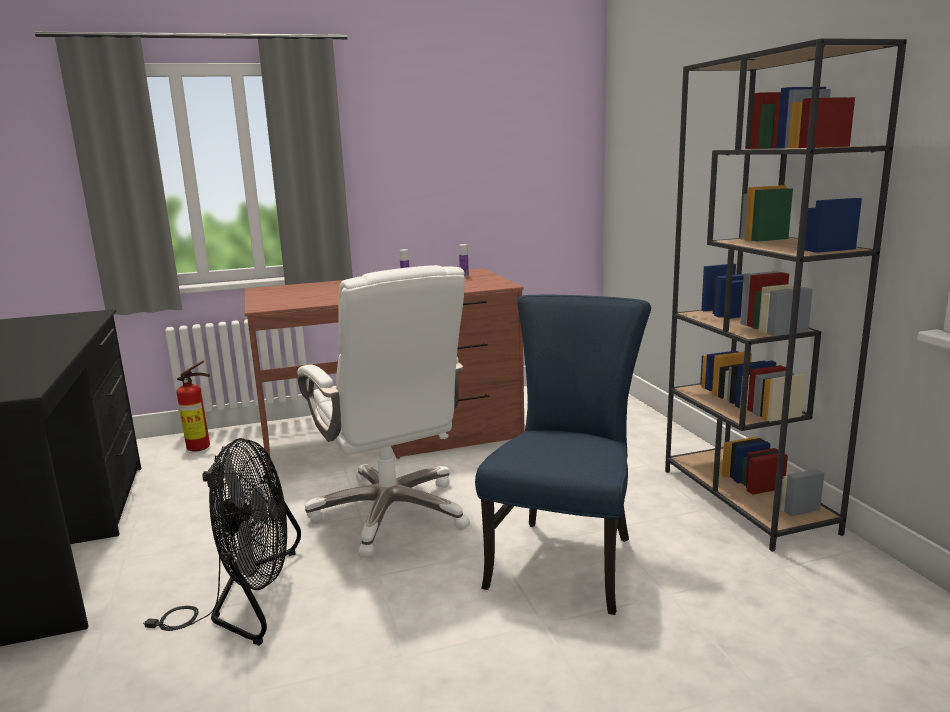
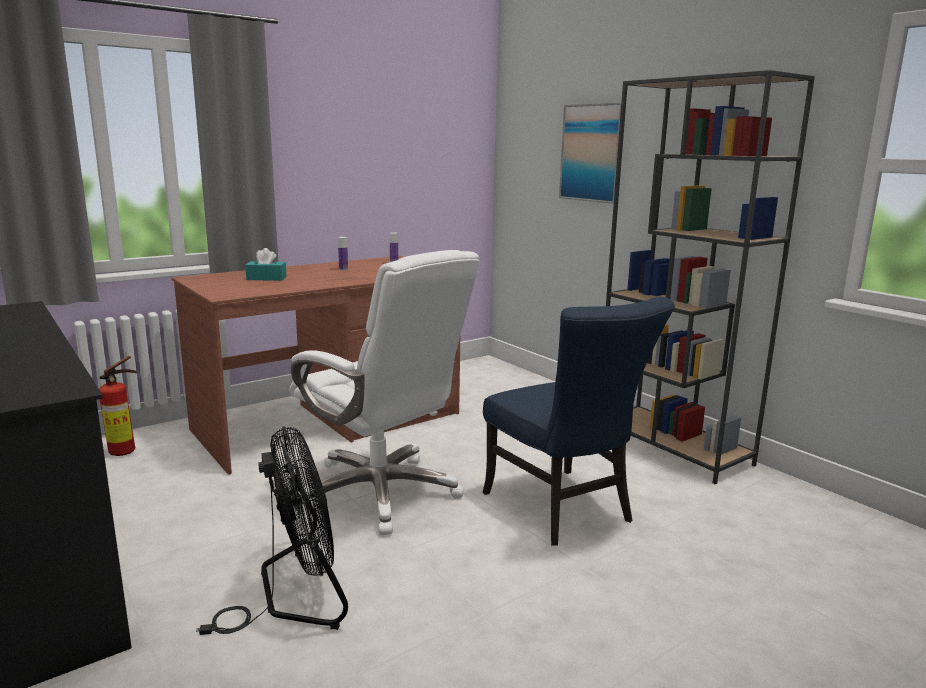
camera: 20 degrees left, 0 degrees up
blue chair [475,295,651,615] -> blue chair turned 150 degrees clockwise [482,297,675,546]
none -> turquoise tissue box [245,248,287,281]
none -> picture [559,103,621,204]

